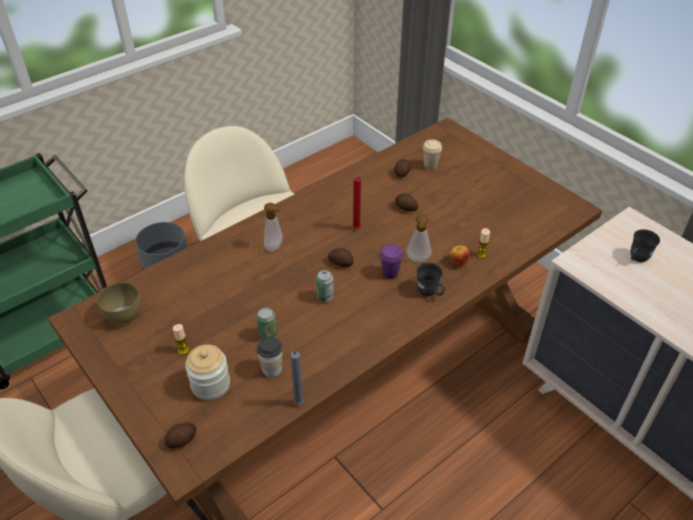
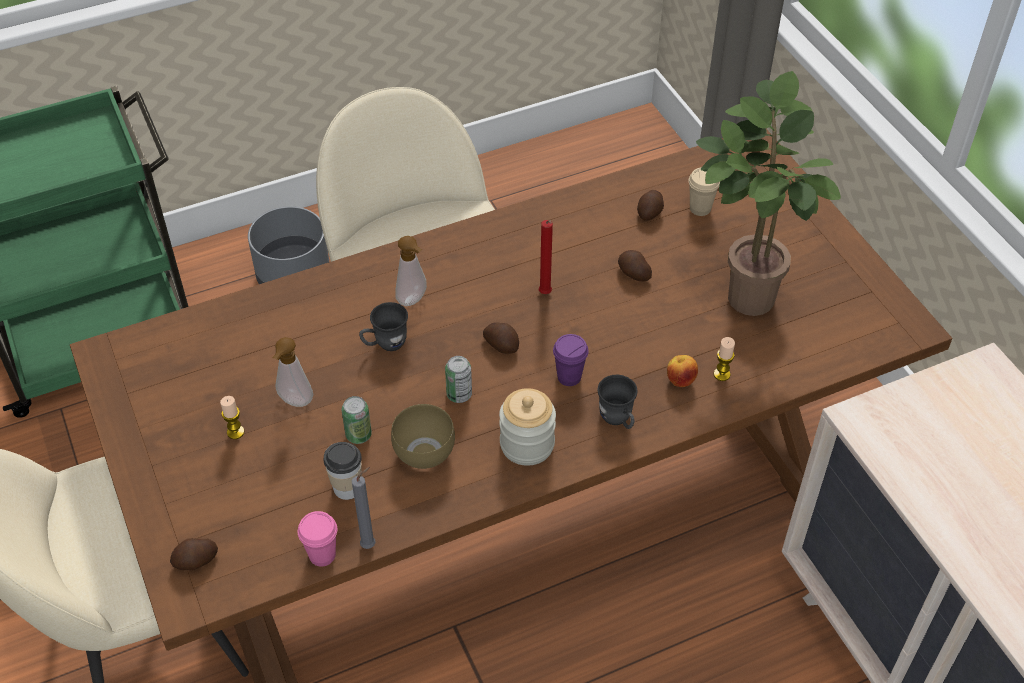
camera: 15 degrees right, 5 degrees up
brown bowl [97,282,141,324] -> brown bowl moved to [391,404,455,469]
jar [185,344,230,400] -> jar moved to [499,388,556,466]
soap dispenser [406,215,432,262] -> soap dispenser moved to [273,337,313,407]
grey mug [630,229,660,262] -> grey mug moved to [359,302,408,351]
none -> pink cup [298,511,337,567]
none -> potted plant [696,71,841,316]

